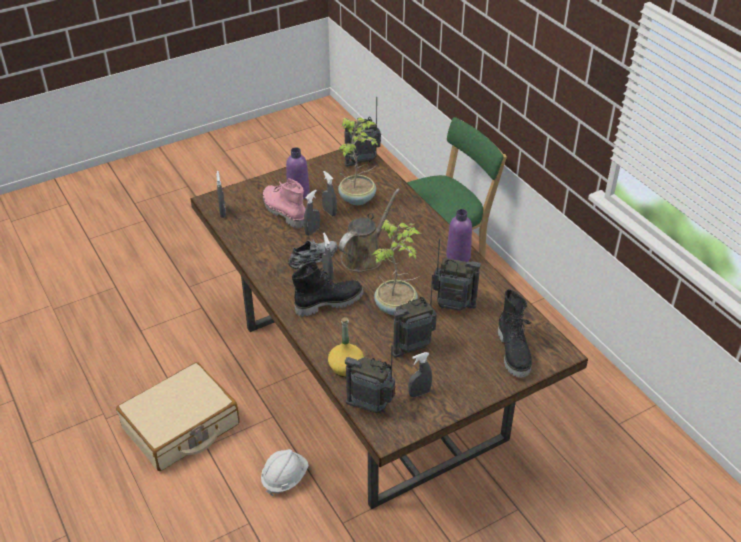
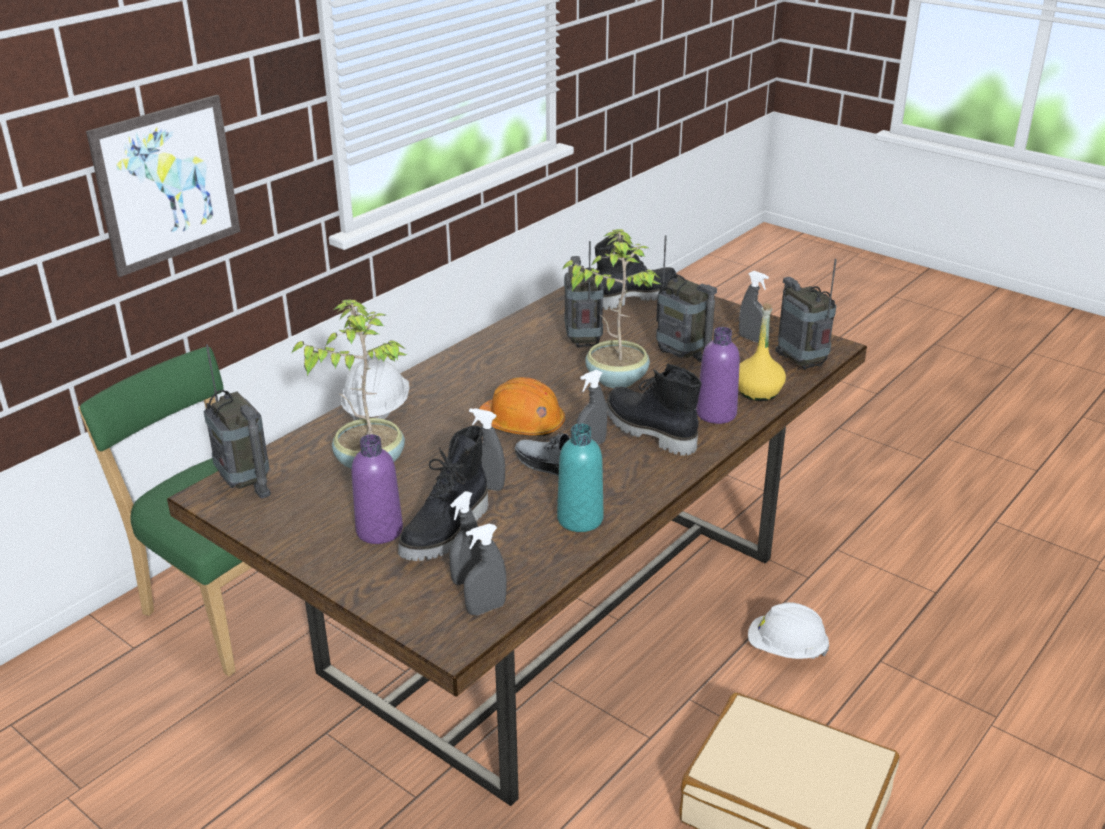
camera: 110 degrees left, 10 degrees down
pink boot [263,178,306,229] -> black boot [398,426,488,561]
grey spray bottle [322,171,337,216] -> grey spray bottle moved to [449,491,481,585]
brown watering can [339,189,400,272] -> orange hard hat [479,377,565,436]
radio [345,345,396,413] -> radio turned 150 degrees clockwise [775,259,837,370]
purple bottle [446,209,472,262] -> purple bottle moved to [696,327,740,424]
none -> picture [86,95,240,277]
none -> white hard hat [341,354,409,421]
none -> turquoise bottle [557,423,604,532]

